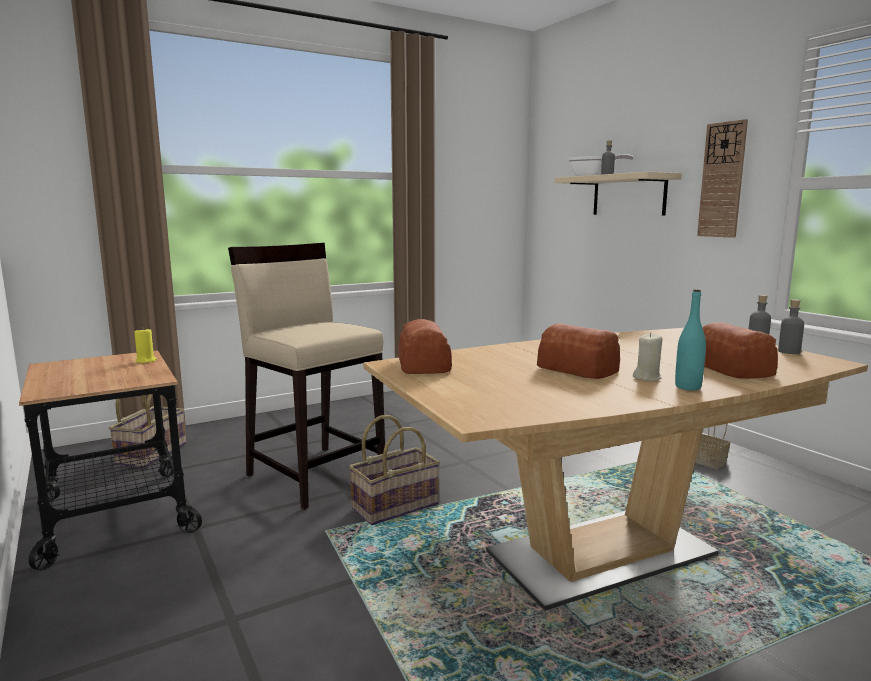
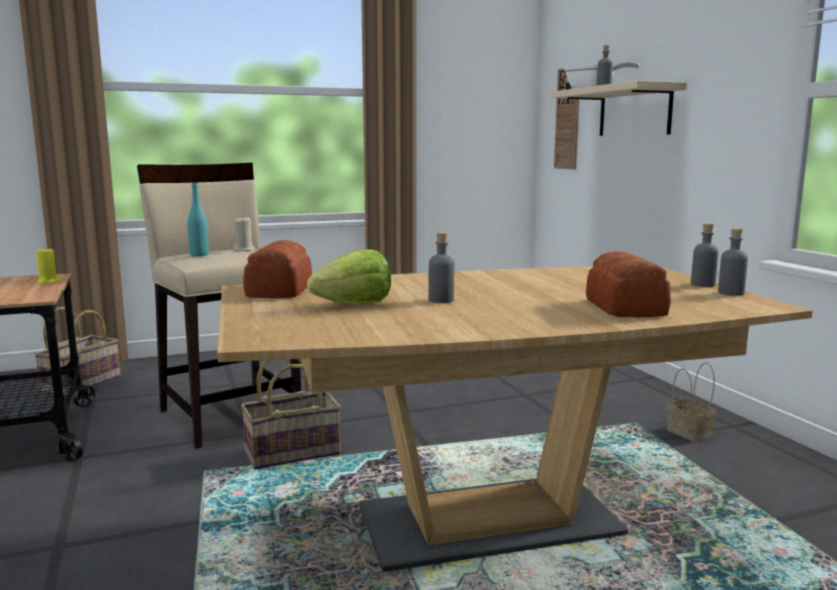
camera: 10 degrees right, 0 degrees up
bread [537,323,620,379] -> grey bottle [428,232,454,303]
beige candle [633,333,662,381] -> beige candle moved to [234,216,255,251]
turquoise bottle [675,289,706,391] -> turquoise bottle moved to [187,182,209,256]
wall clock [697,119,748,238] -> wall clock moved to [554,68,579,170]
none -> lettuce [307,249,391,304]

